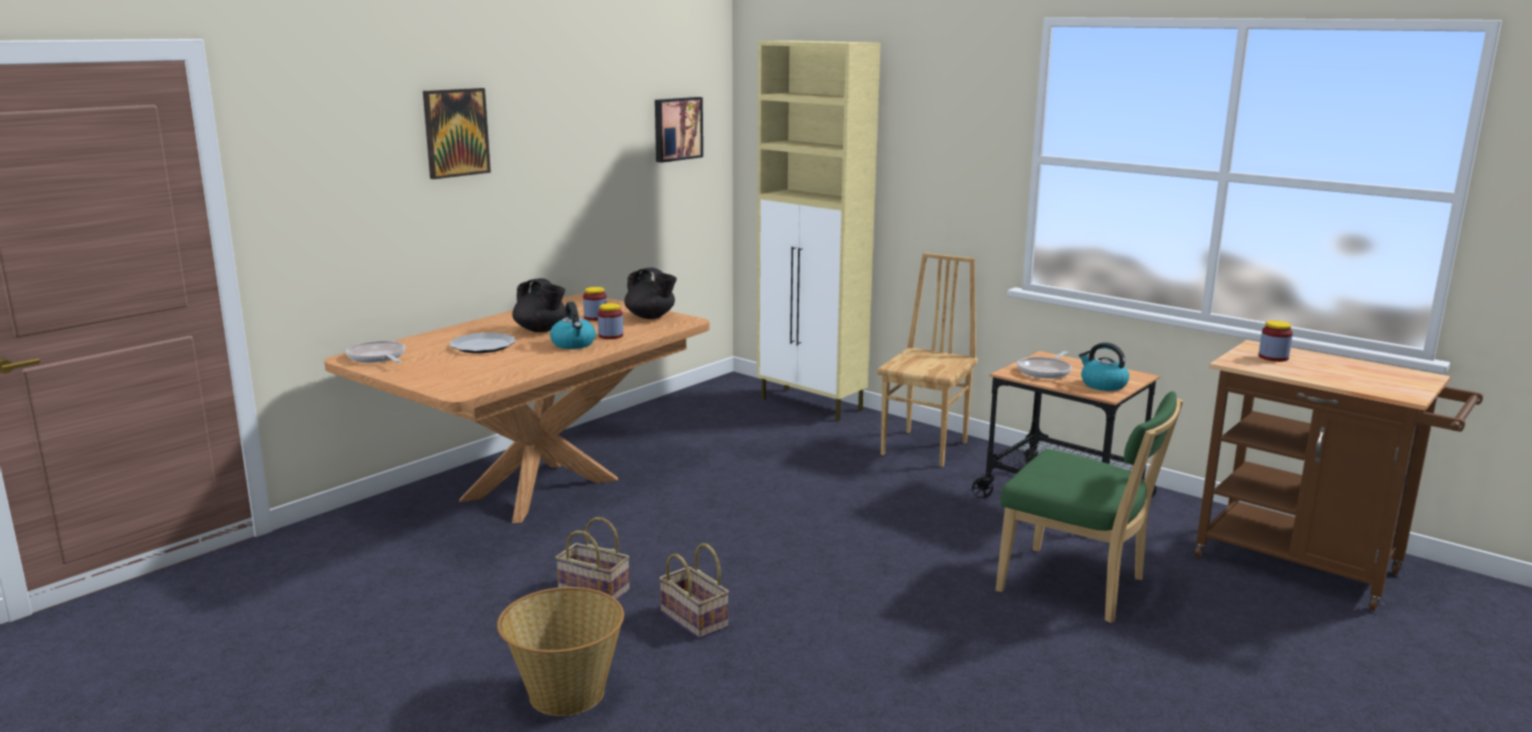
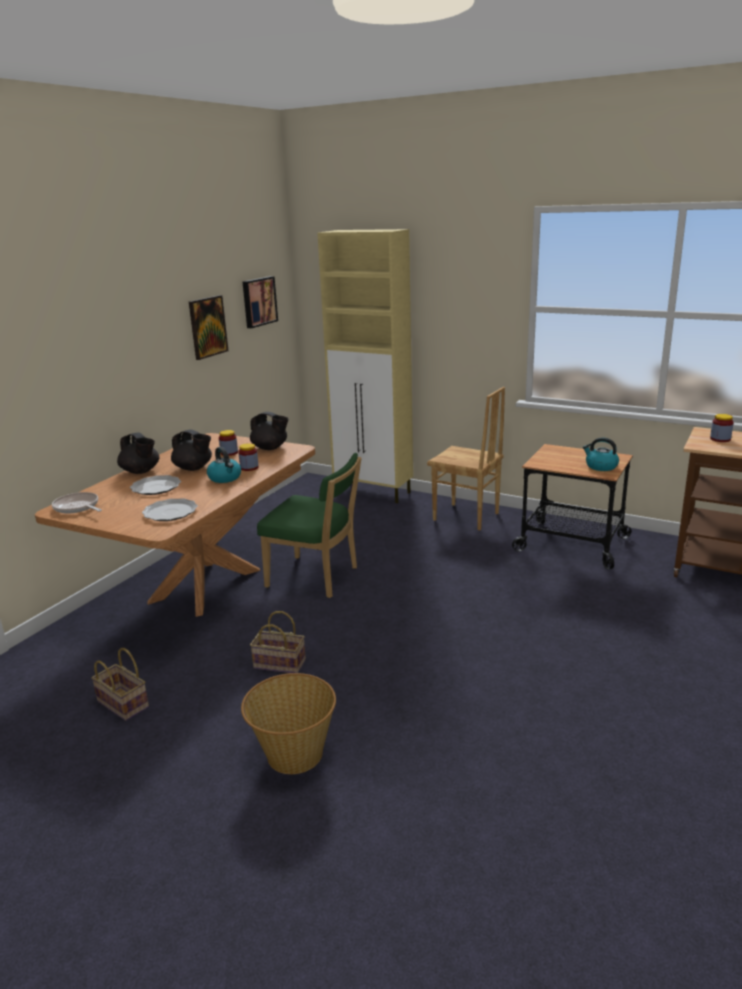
camera: 10 degrees left, 5 degrees up
picture [423,88,491,179] -> picture moved to [189,295,228,360]
basket [659,543,729,639] -> basket moved to [91,648,149,721]
brown chair [877,253,978,467] -> brown chair turned 105 degrees clockwise [427,387,505,530]
green chair [996,391,1183,623] -> green chair moved to [257,453,362,598]
frying pan [1017,351,1072,379] -> none
none -> black teapot [117,432,159,474]
none -> plate [142,498,198,521]

